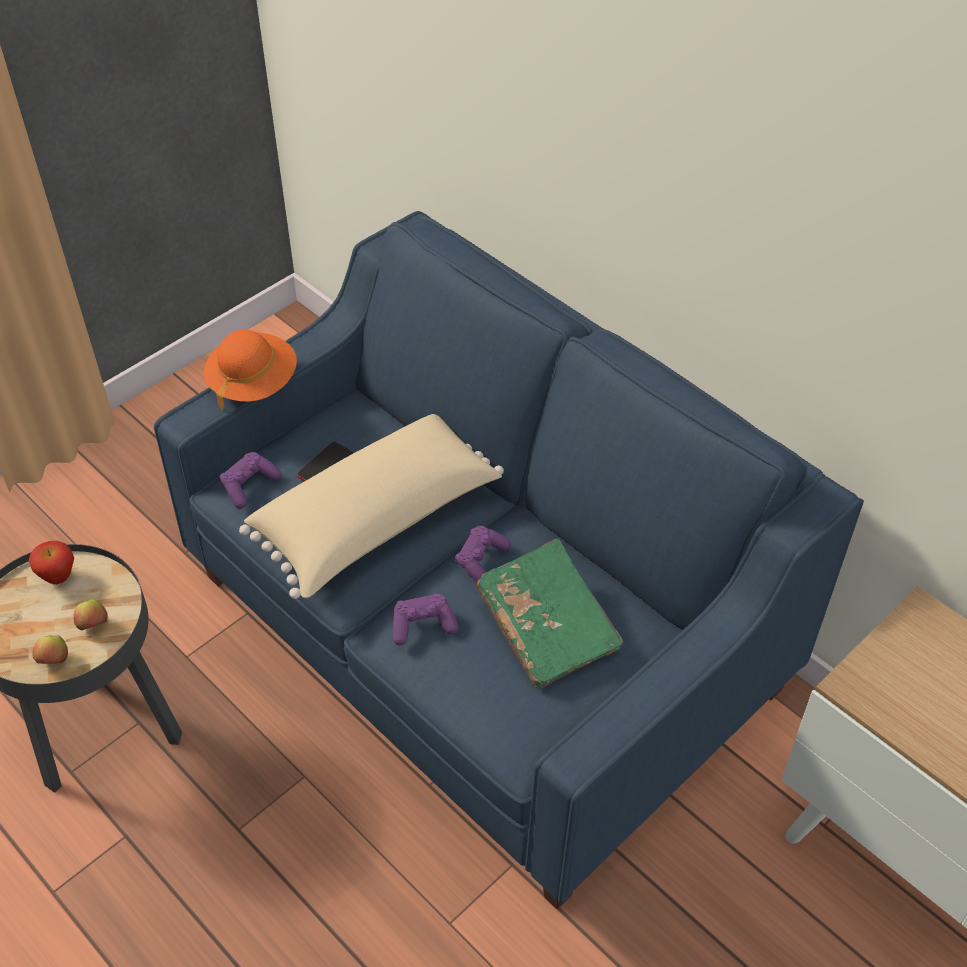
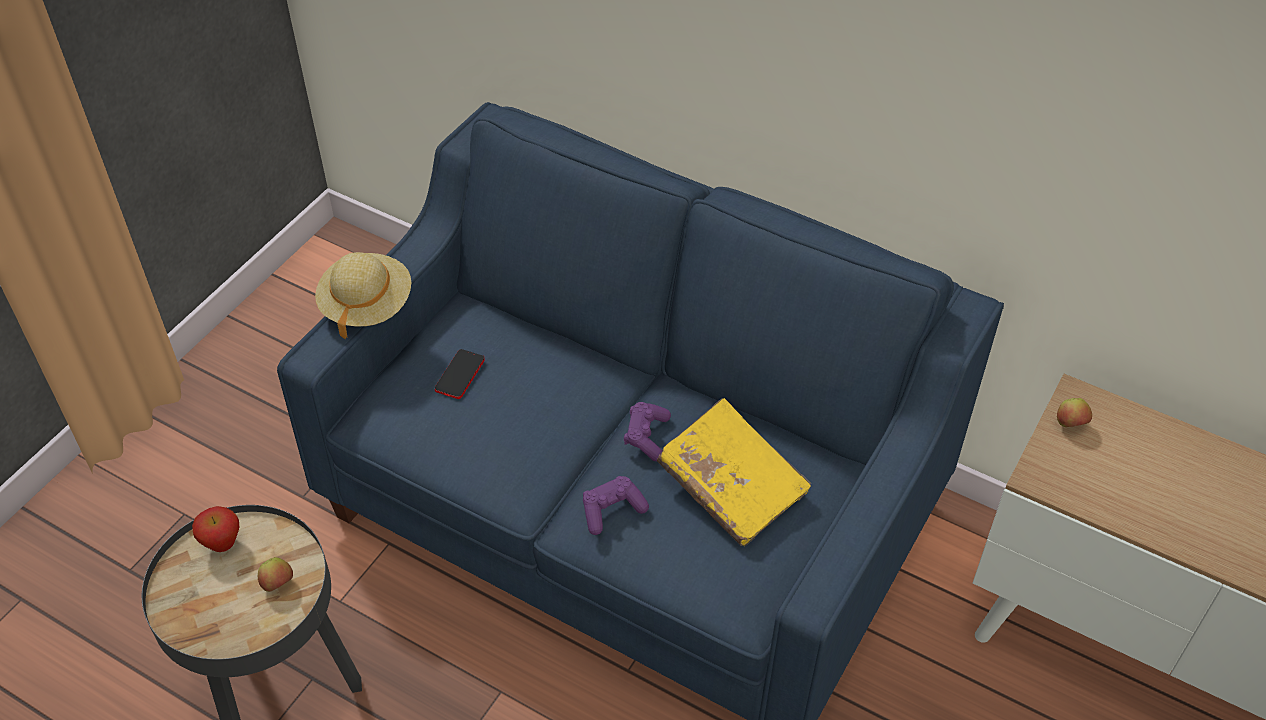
camera: 15 degrees left, 0 degrees up
apple [32,635,68,664] -> apple moved to [1057,398,1092,427]
orange hat [204,330,297,410] -> beige hat [315,252,411,339]
purple game controller [220,452,281,509] -> none
beige pillow [239,414,504,599] -> none
green book [476,539,623,689] -> yellow book [657,398,811,546]

